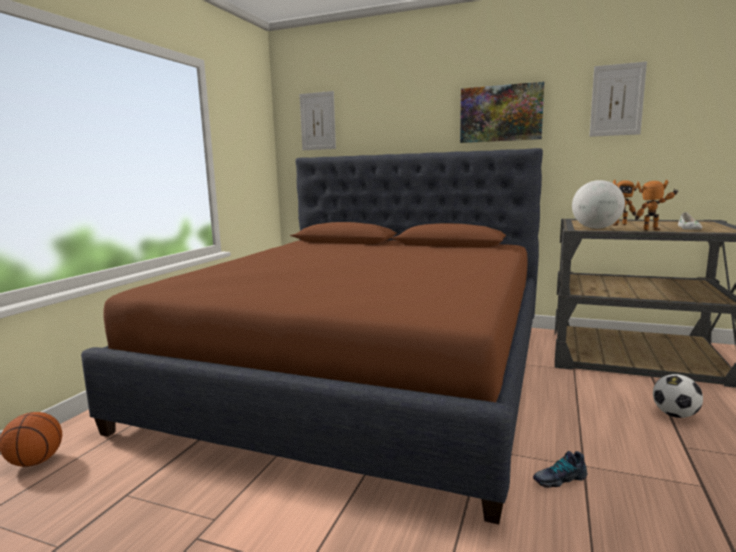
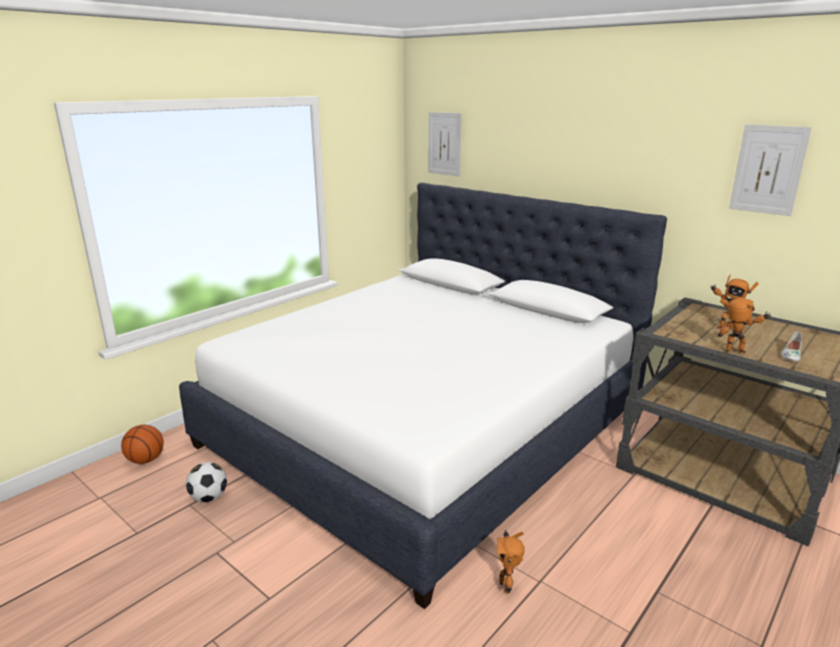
camera: 20 degrees right, 10 degrees up
brown bed [81,148,543,524] -> white bed [179,183,667,609]
picture [460,82,544,143] -> none
shoe [533,451,587,488] -> toy robot [497,530,524,594]
globe [572,180,625,229] -> none
football [653,374,703,418] -> football moved to [186,462,227,502]

